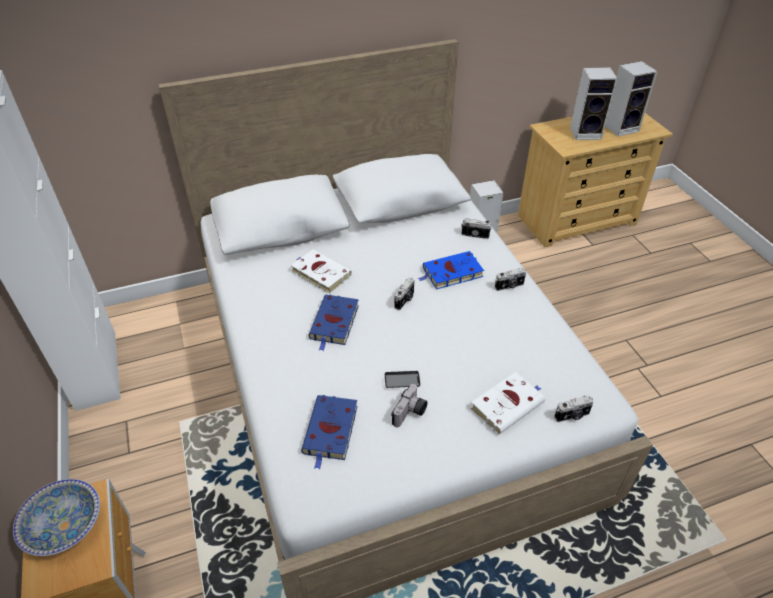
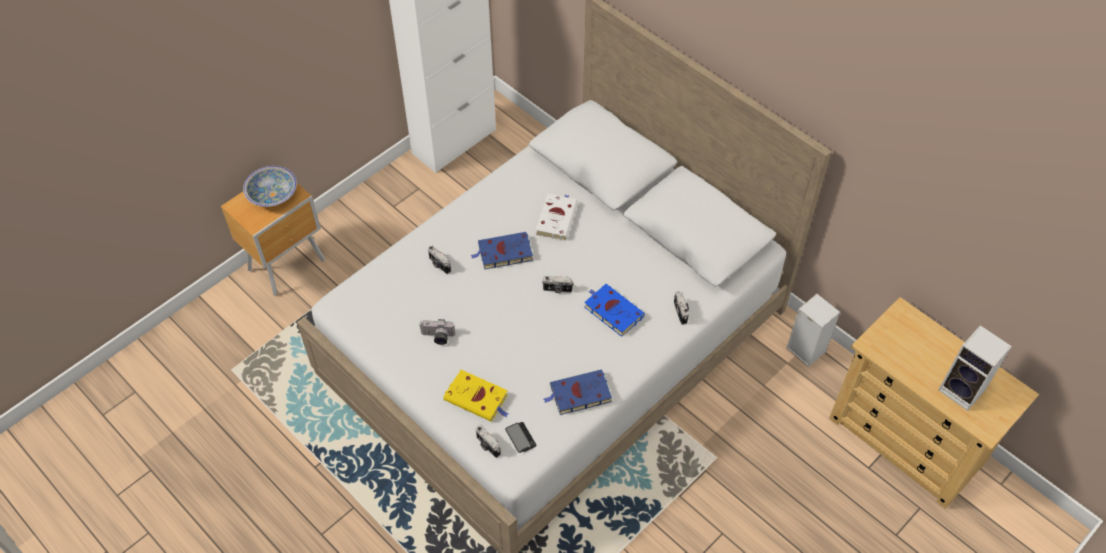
camera: 65 degrees right, 10 degrees up
blue book [301,395,358,469] -> blue book moved to [544,369,612,415]
phone [385,371,420,388] -> phone moved to [505,422,537,453]
white book [471,372,545,435] -> yellow book [443,370,509,421]
camera [495,268,526,291] -> camera moved to [428,245,451,274]
speaker [570,67,618,140] -> none

